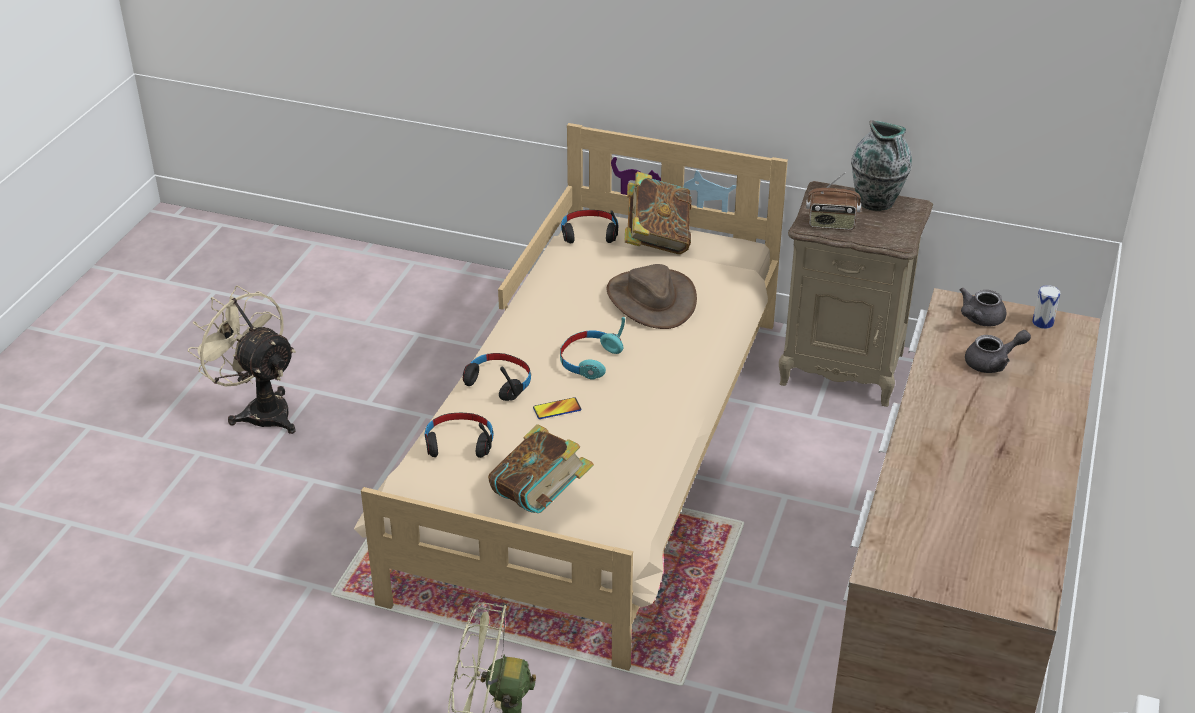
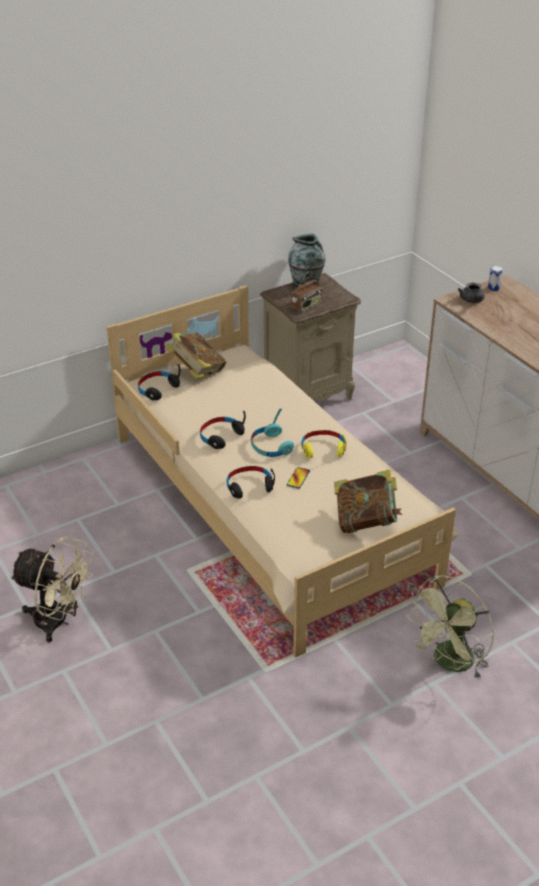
camera: 50 degrees left, 0 degrees up
beige fan [188,285,296,434] -> beige fan turned 150 degrees counterclockwise [10,537,93,642]
black headphones [425,413,493,458] -> black headphones moved to [200,411,246,449]
brown hat [606,264,697,329] -> none
grey teapot [965,330,1031,373] -> none
none -> yellow headphones [301,430,346,458]

